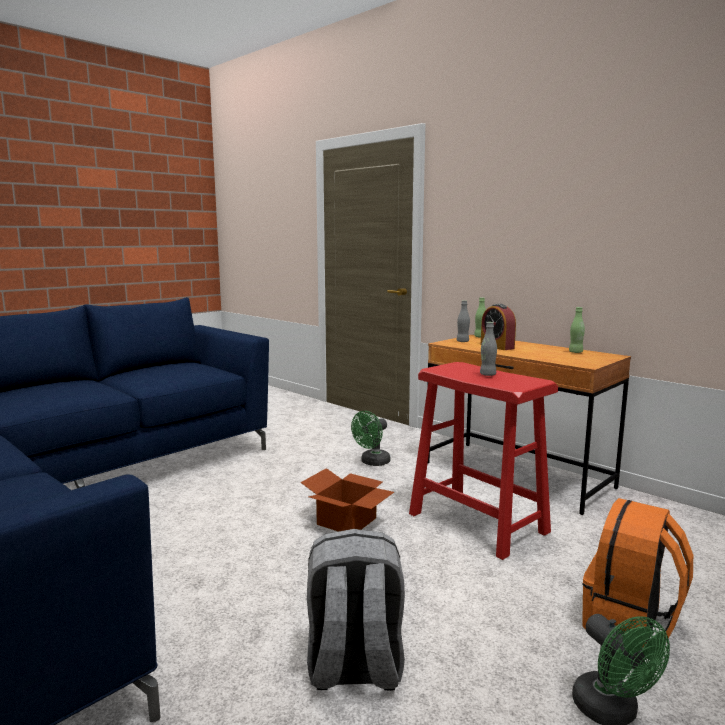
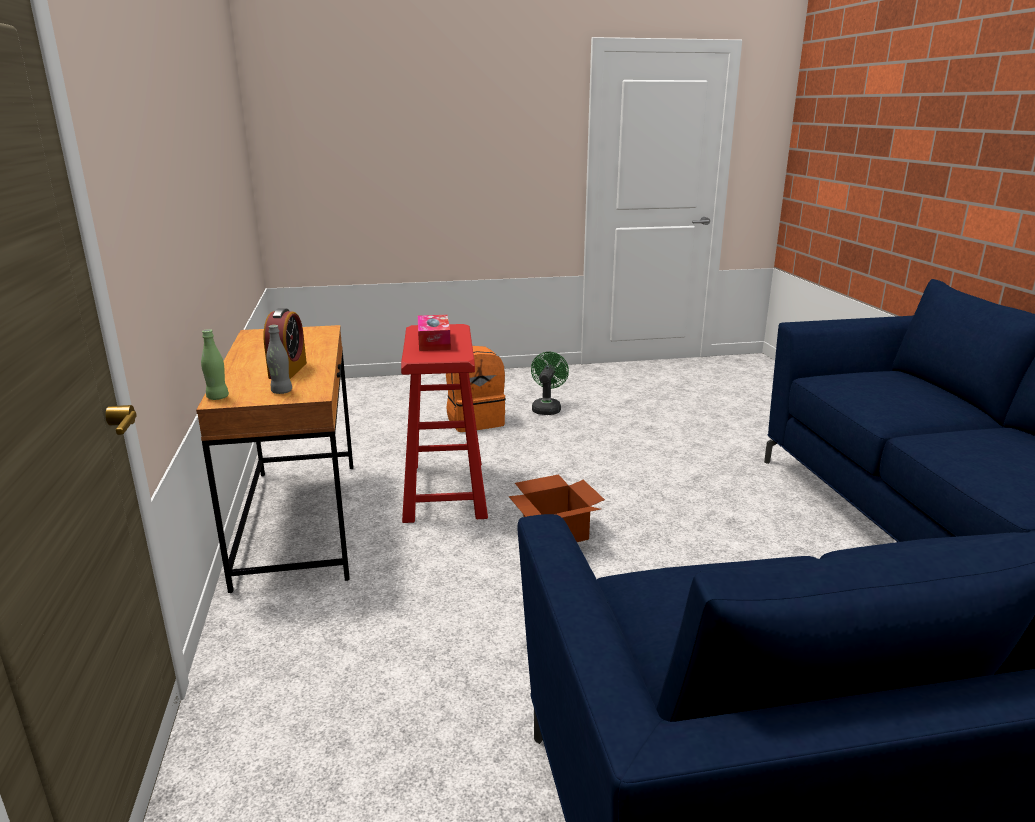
camera: 145 degrees left, 10 degrees up
grey backpack [307,529,405,691] -> none
green fan [351,411,390,466] -> none
grey bottle [480,322,497,376] -> tissue box [418,315,451,351]
green bottle [569,307,585,353] -> none

